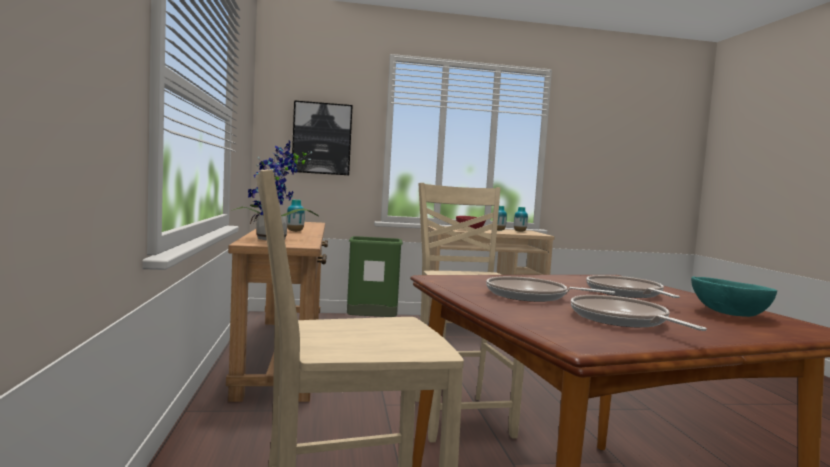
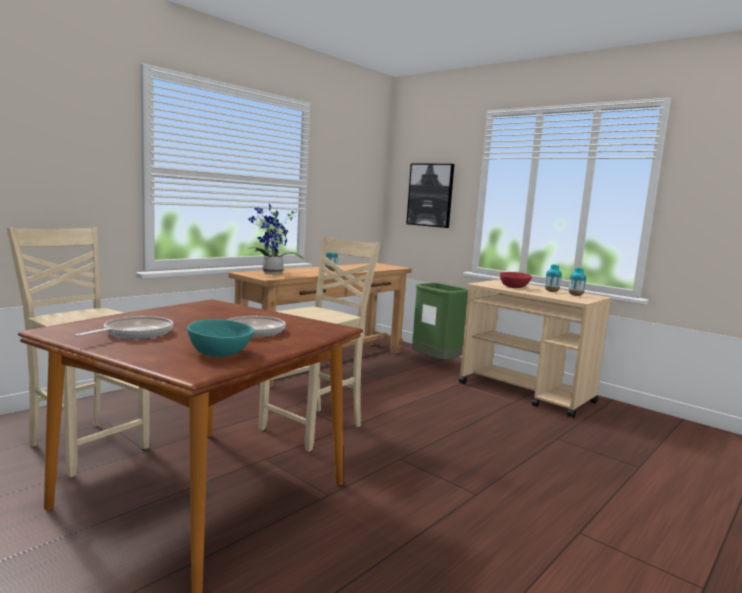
camera: 50 degrees right, 5 degrees up
frying pan [486,276,615,302] -> none

